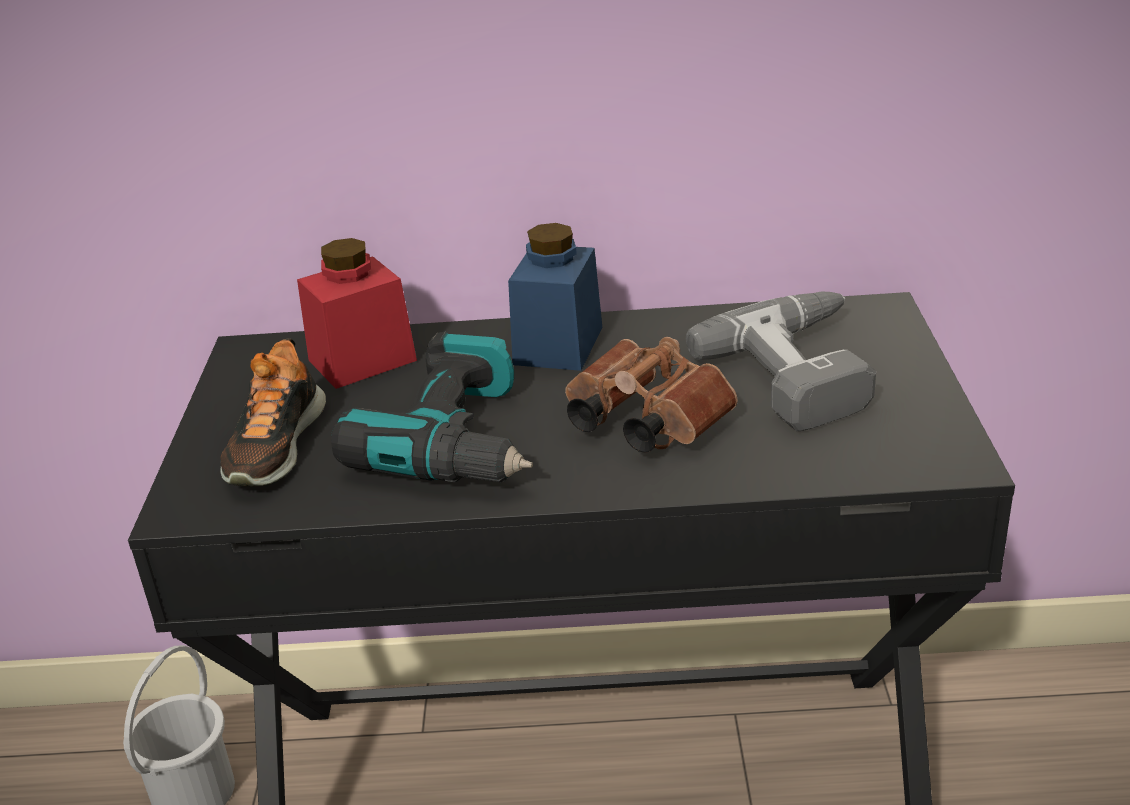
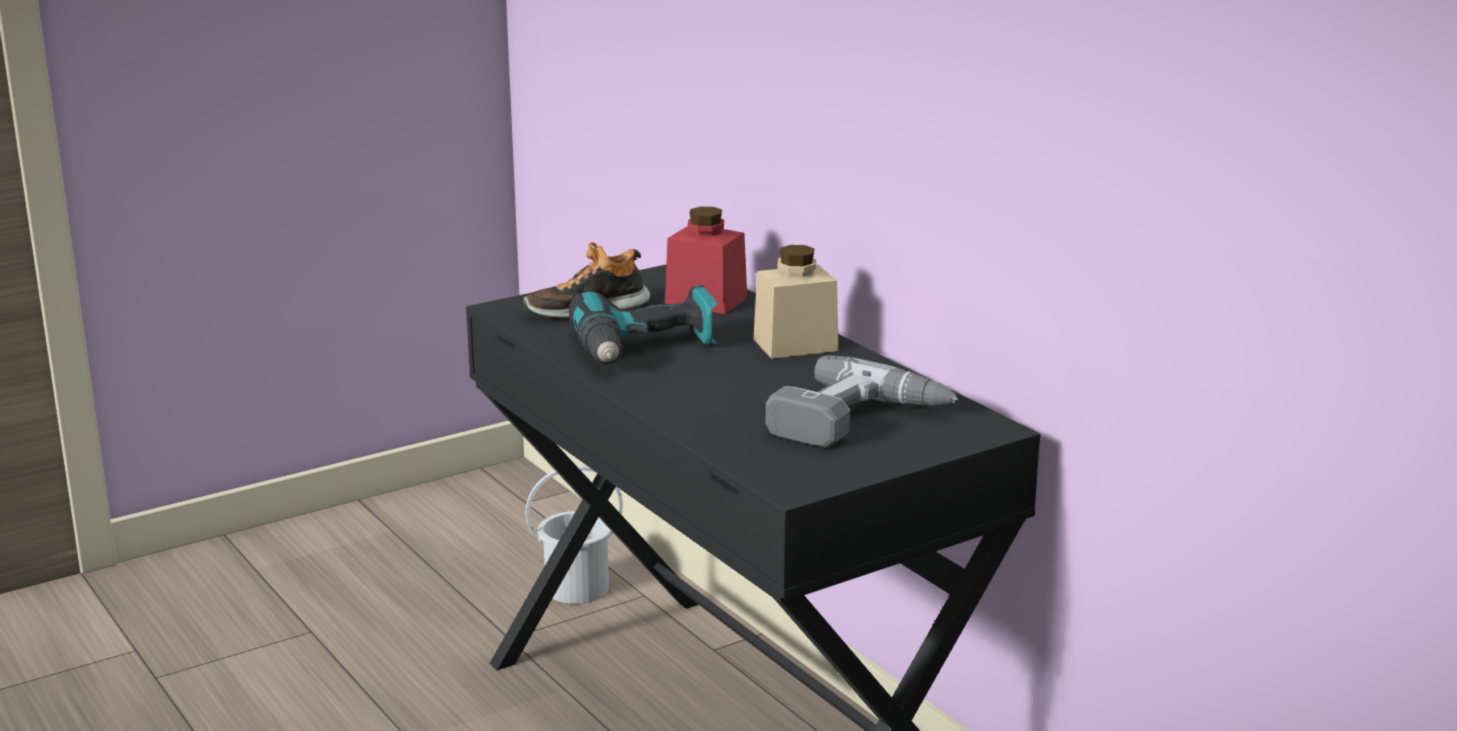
camera: 55 degrees right, 10 degrees down
blue jar [508,223,603,371] -> beige jar [754,245,839,359]
brown binoculars [565,337,738,453] -> none

